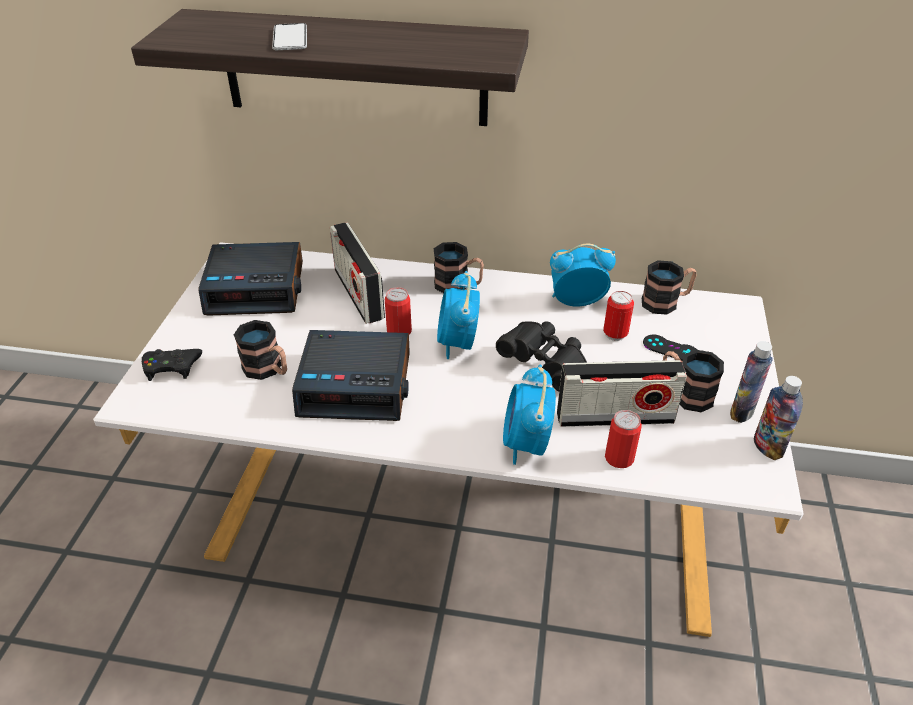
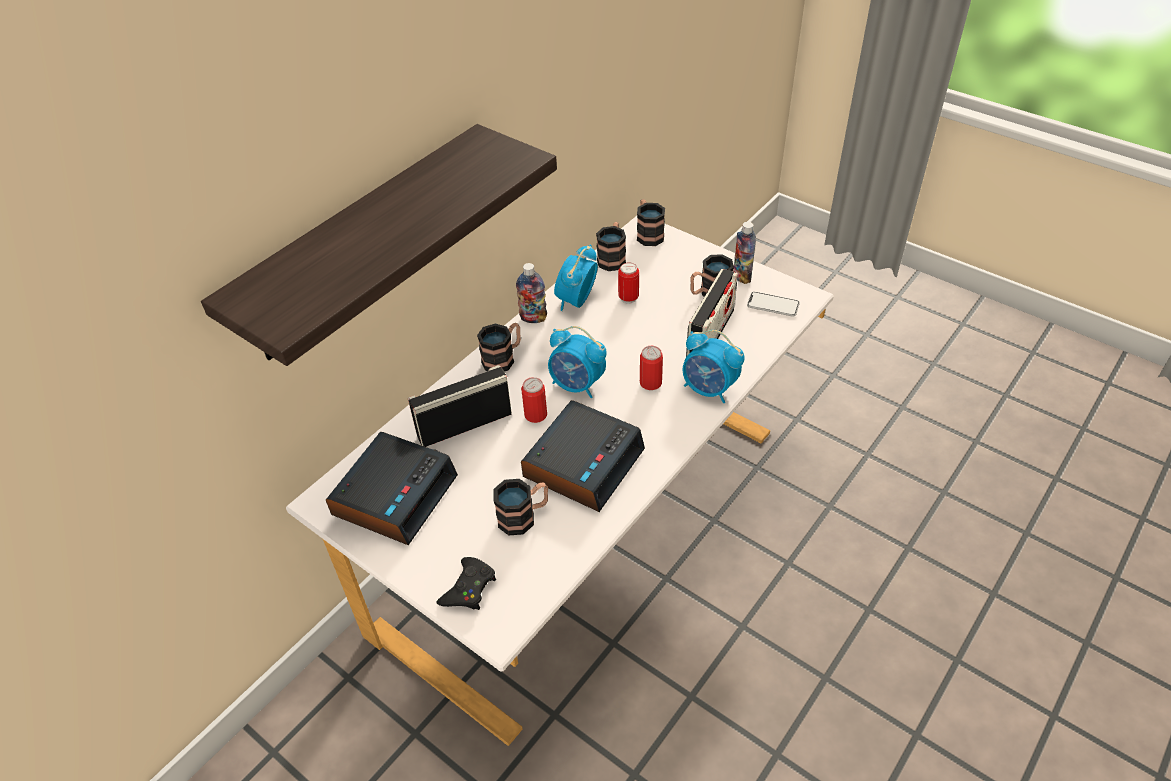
camera: 60 degrees left, 5 degrees up
phone [272,23,307,50] -> phone moved to [747,292,800,317]
radio [330,222,385,324] -> radio turned 150 degrees clockwise [408,365,512,447]
black binoculars [496,321,587,391] -> none
can [605,410,642,468] -> can moved to [640,346,663,390]
black game controller [643,335,697,361] -> none
bottle [754,376,803,460] -> bottle moved to [516,263,547,323]
none -> mug [637,199,665,246]

